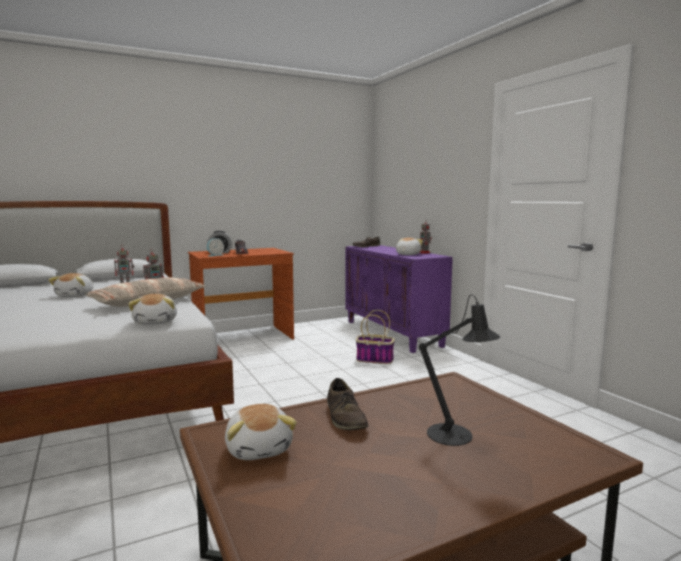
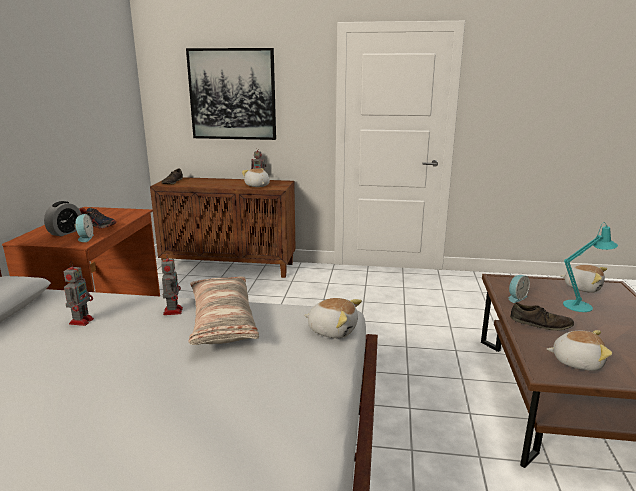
camera: 55 degrees left, 10 degrees up
plush toy [48,273,93,297] -> plush toy moved to [560,265,607,293]
purple cabinet [345,245,453,353] -> brown cabinet [150,177,295,278]
basket [356,310,395,364] -> none
black table lamp [419,295,501,446] -> turquoise table lamp [563,222,618,312]
none -> picture [186,48,276,140]
none -> alarm clock [509,275,530,303]

